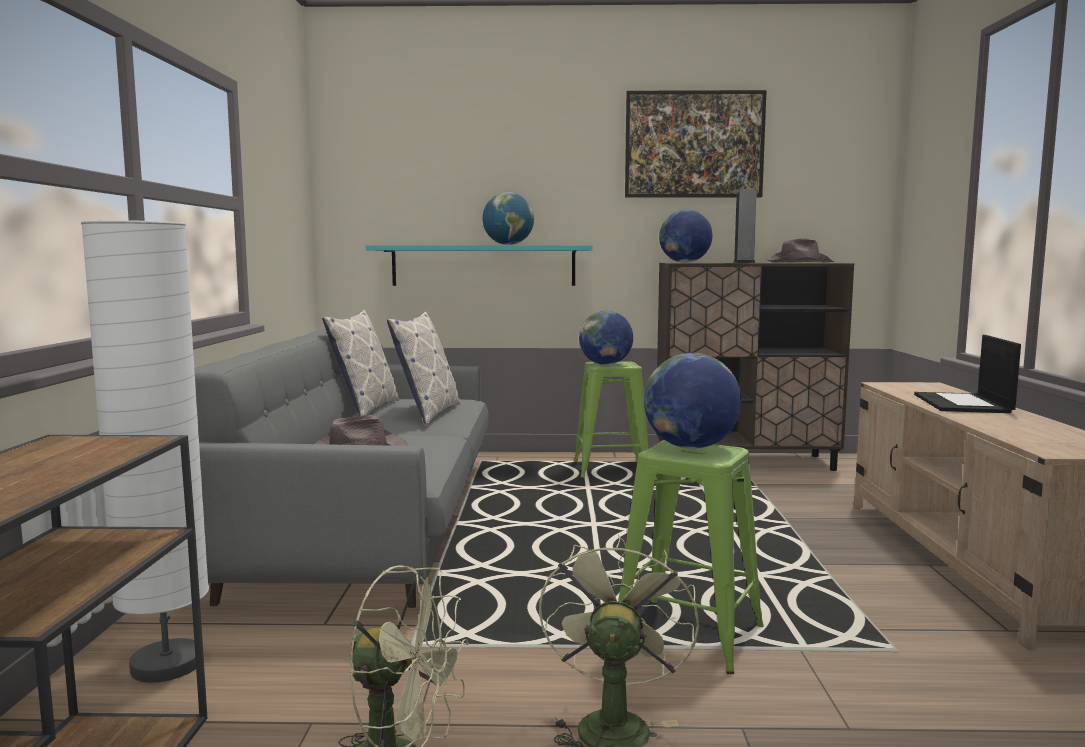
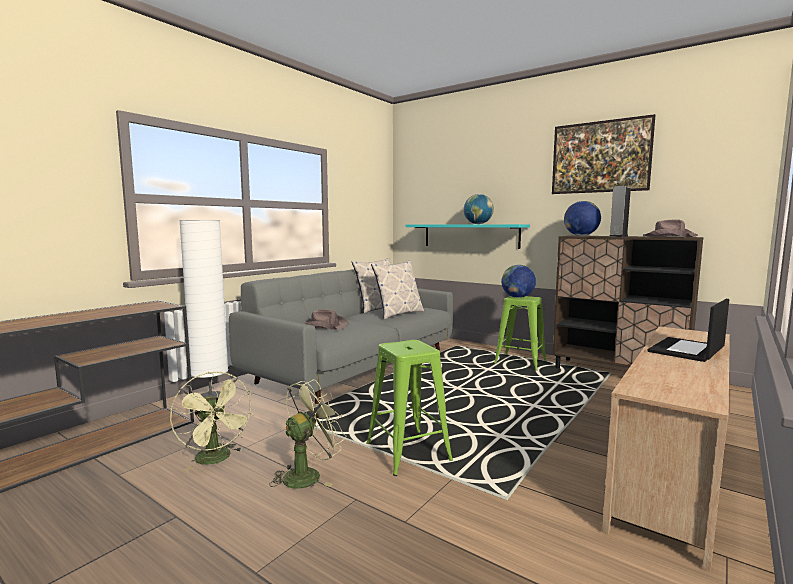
camera: 35 degrees right, 0 degrees up
globe [644,353,742,449] -> none

